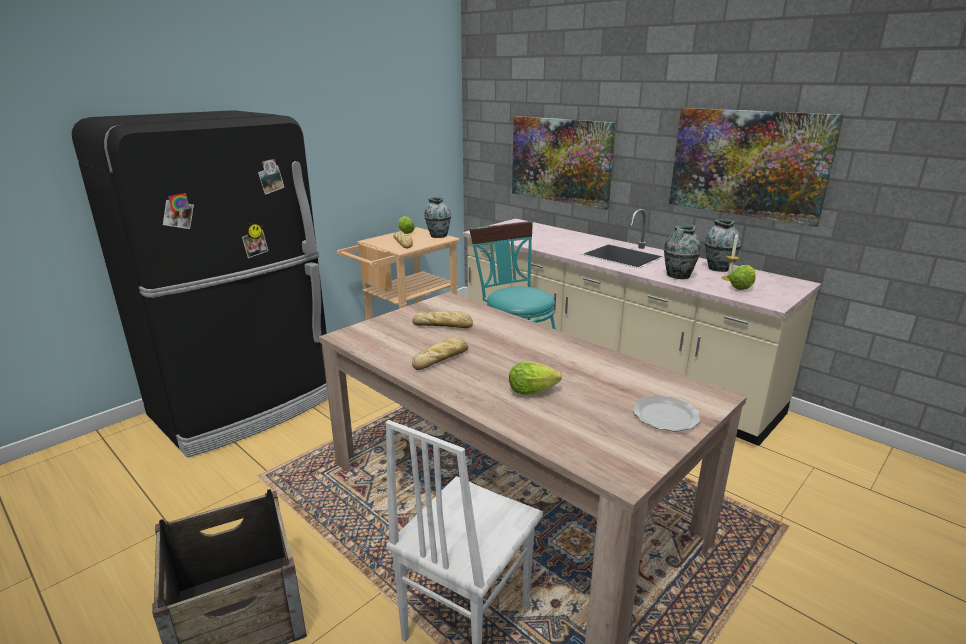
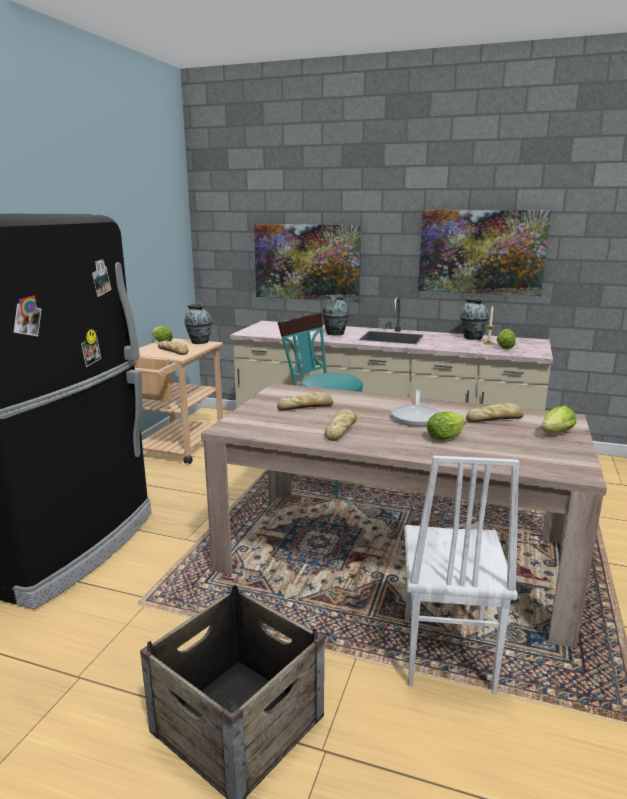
camera: 25 degrees left, 5 degrees down
plate [633,396,701,432] -> lettuce [542,405,576,434]
vase [664,225,701,279] -> vase moved to [322,294,350,336]
none -> frying pan [391,390,441,426]
none -> bread [466,403,524,422]

